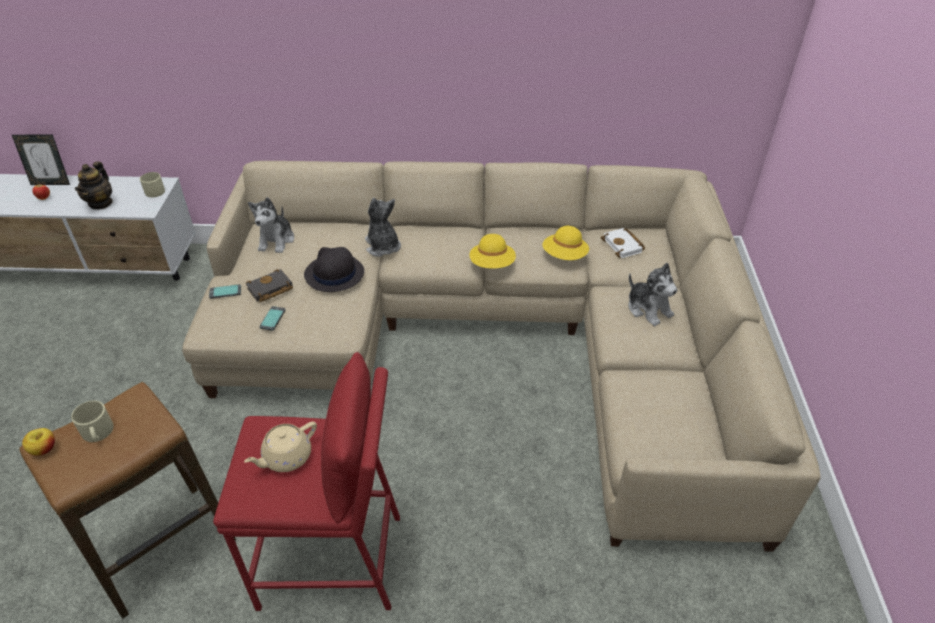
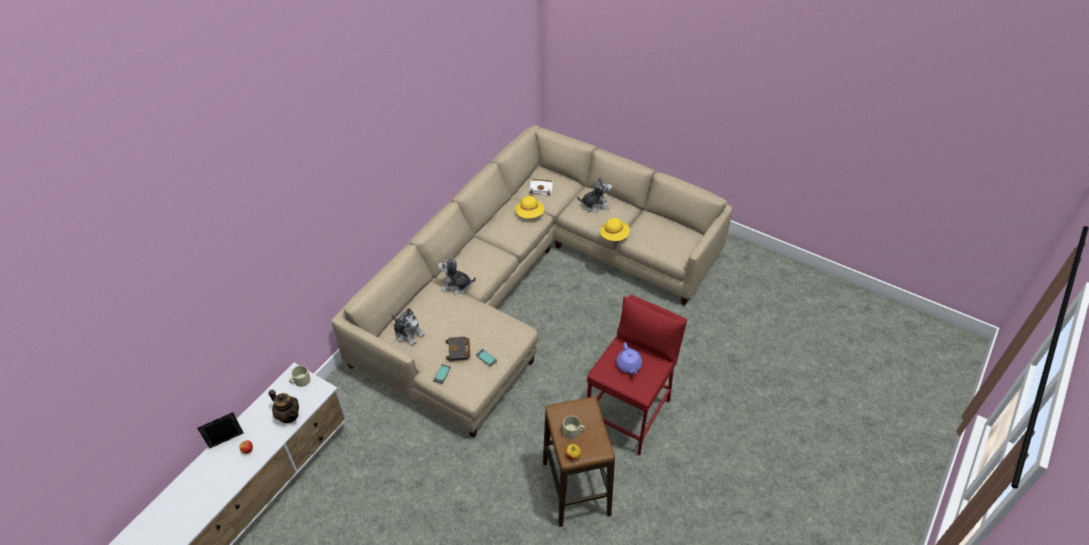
camera: 60 degrees left, 5 degrees up
picture frame [12,134,70,185] -> picture frame turned 150 degrees counterclockwise [197,412,244,448]
beige teapot [244,421,317,472] -> purple teapot [616,342,642,374]
black hat [304,247,364,292] -> none
yellow hat [469,234,516,269] -> yellow hat moved to [600,218,630,241]

